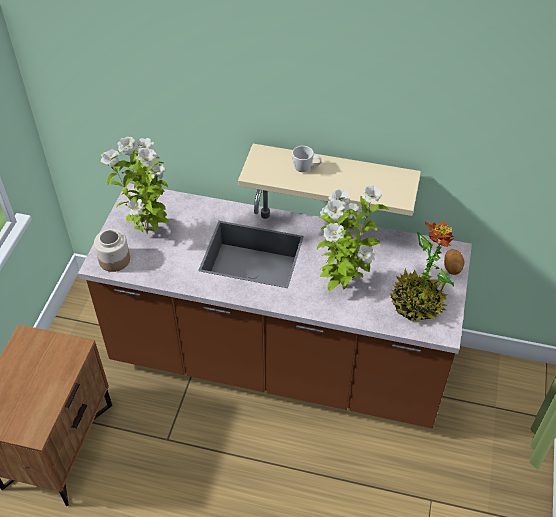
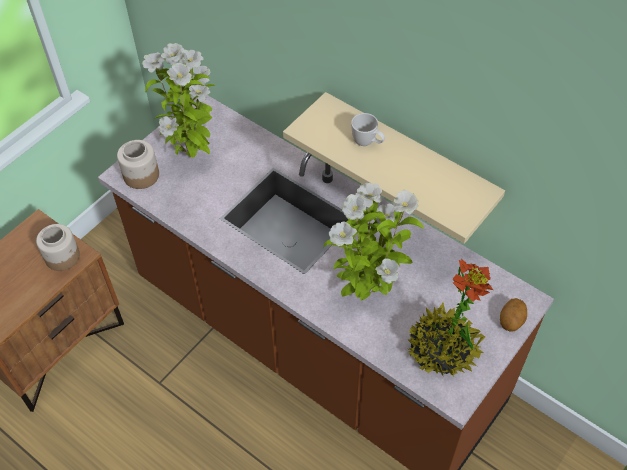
camera: 25 degrees right, 5 degrees up
none -> jar [36,224,80,271]

